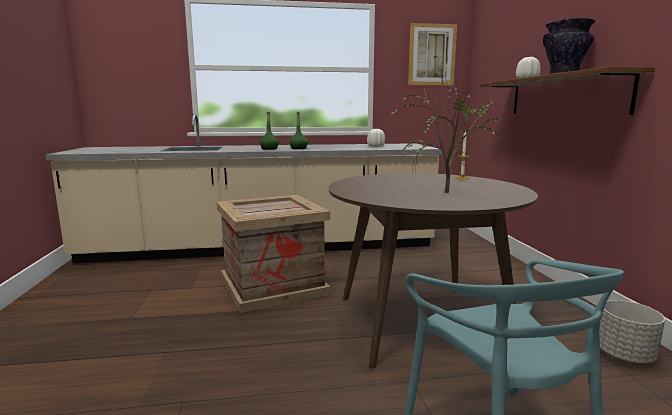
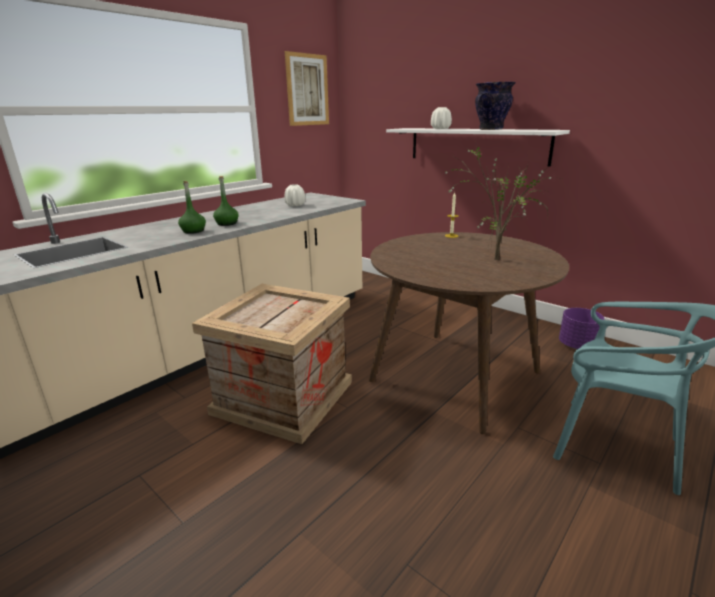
camera: 40 degrees left, 10 degrees up
brown shelf [480,67,655,115] -> white shelf [386,128,570,167]
grey planter [599,300,665,363] -> purple planter [559,308,604,349]

